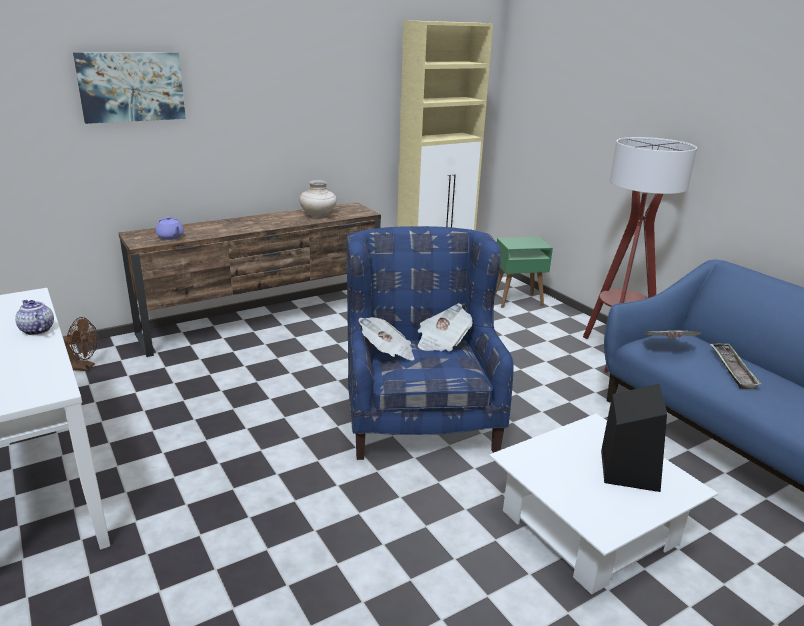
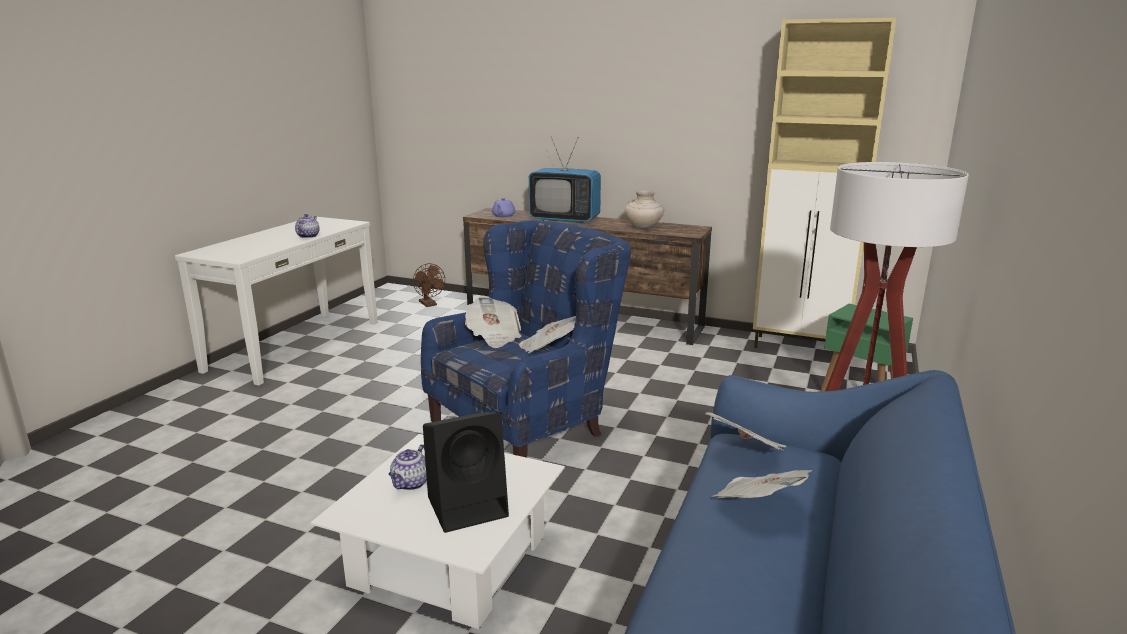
camera: 55 degrees right, 5 degrees down
picture [73,52,186,124] -> none
tray [710,344,762,389] -> newspaper [711,470,813,498]
none -> teapot [389,444,427,490]
none -> television [529,136,601,223]

